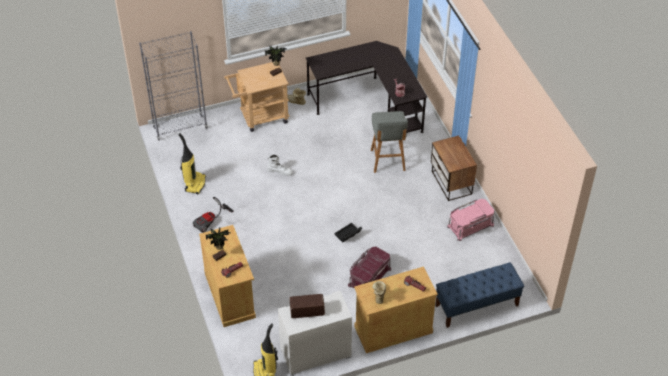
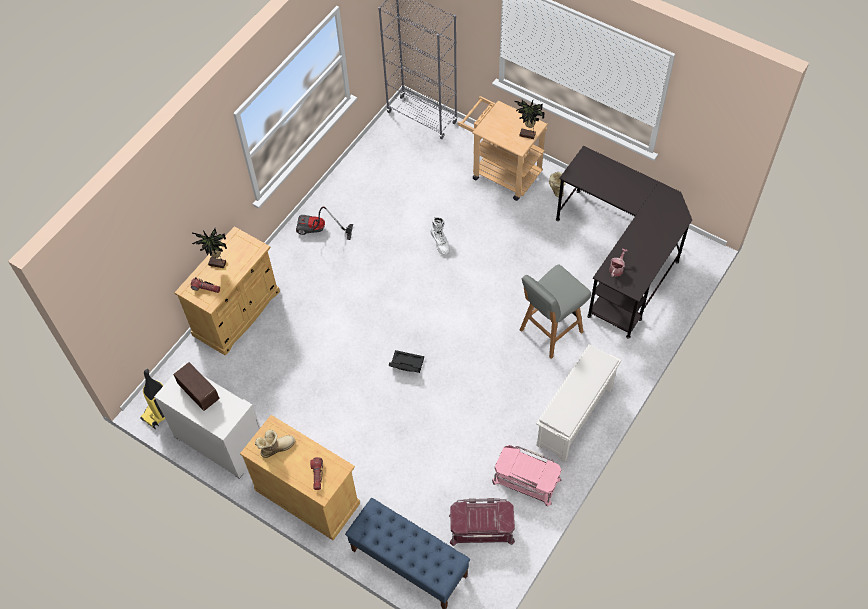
camera: 55 degrees right, 10 degrees up
vacuum cleaner [178,133,206,194] -> none
red storage box [348,247,391,288] -> red storage box moved to [449,498,515,546]
nightstand [431,136,477,201] -> white shoe rack [536,344,621,462]

